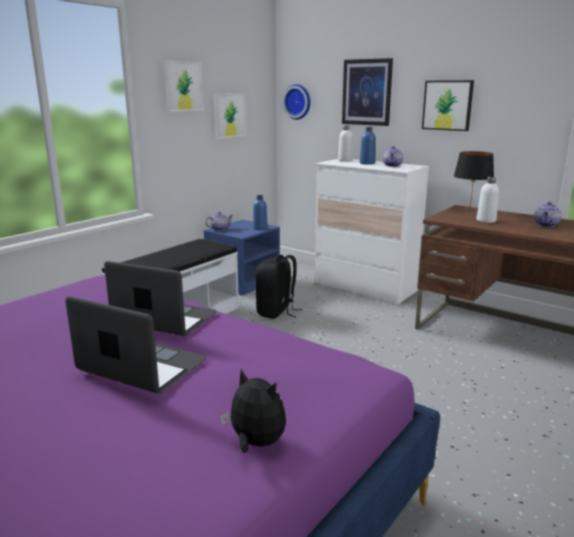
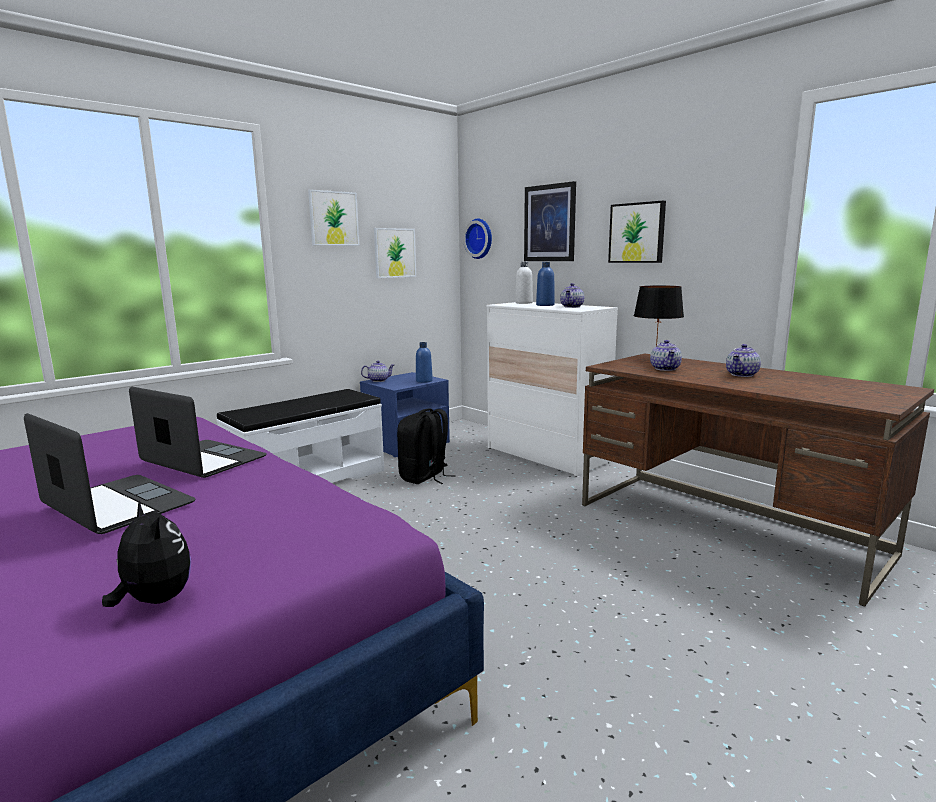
camera: 10 degrees right, 5 degrees down
white bottle [477,177,499,223] -> teapot [650,340,682,371]

